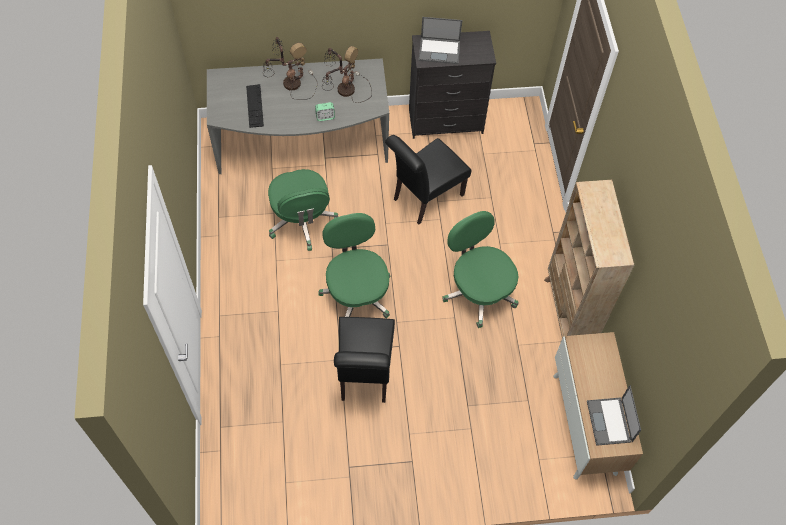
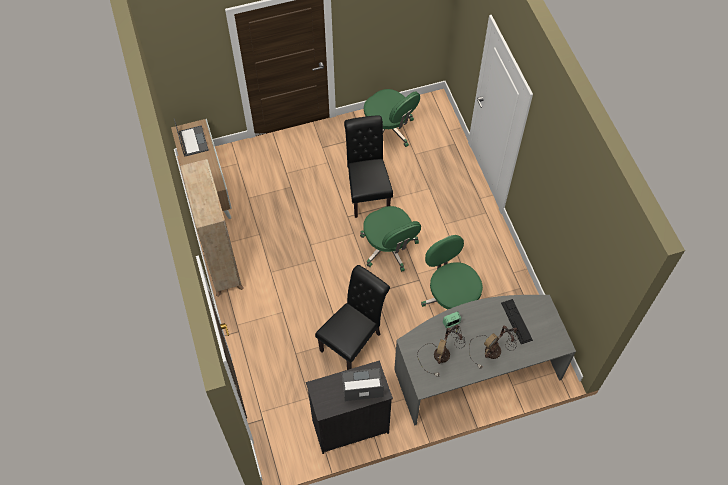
camera: 170 degrees right, 0 degrees up
green office chair [442,211,519,328] -> green office chair moved to [364,89,420,147]

